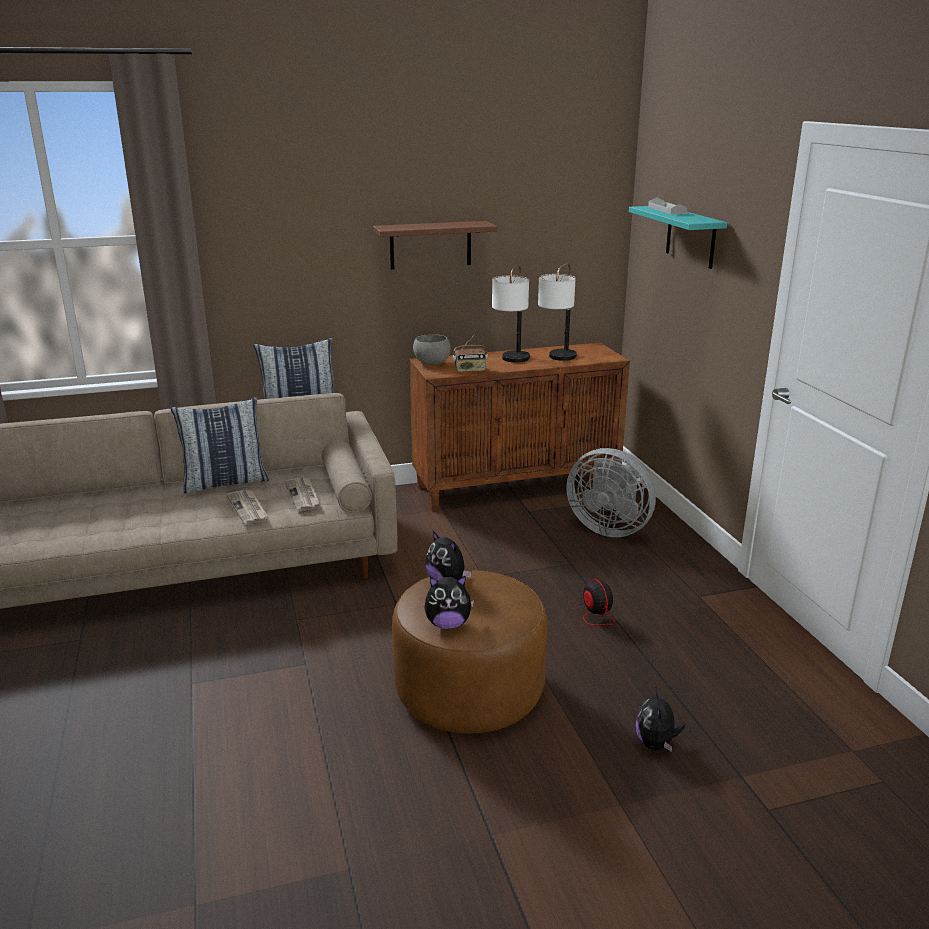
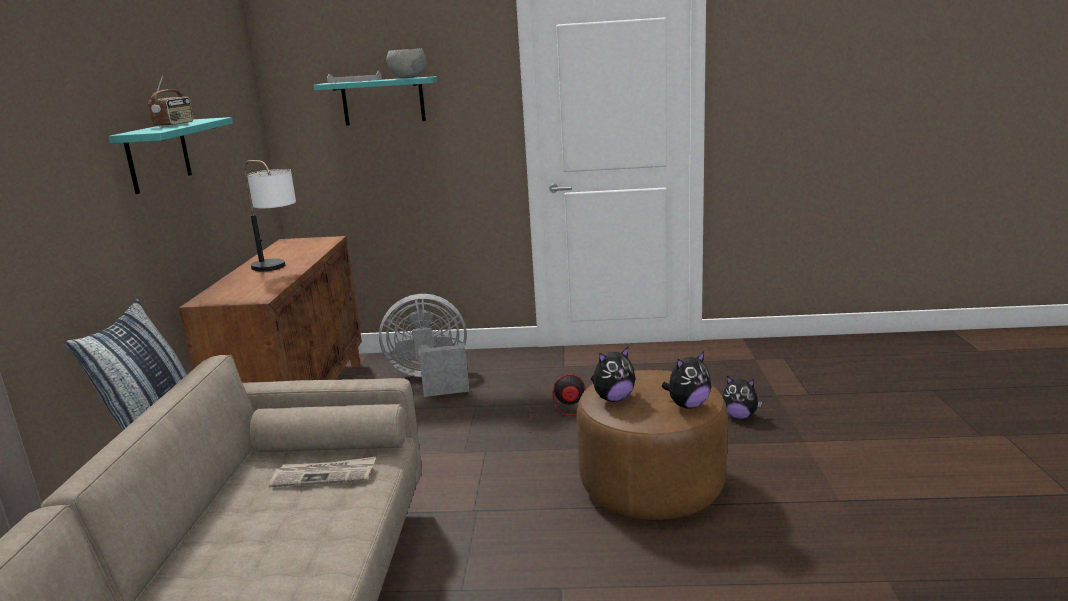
camera: 70 degrees left, 5 degrees down
pillow [171,397,269,494] -> none
newspaper [227,490,268,525] -> none
brown shelf [373,221,497,270] -> turquoise shelf [108,117,233,194]
grey bowl [413,334,451,365] -> grey bowl moved to [386,48,426,78]
plush toy [424,575,474,629] -> plush toy turned 45 degrees clockwise [662,351,711,409]
radio [453,334,488,372] -> radio moved to [148,75,194,127]
table lamp [538,263,577,361] -> none
grey fan [566,448,656,537] -> grey fan turned 150 degrees counterclockwise [379,294,470,397]

